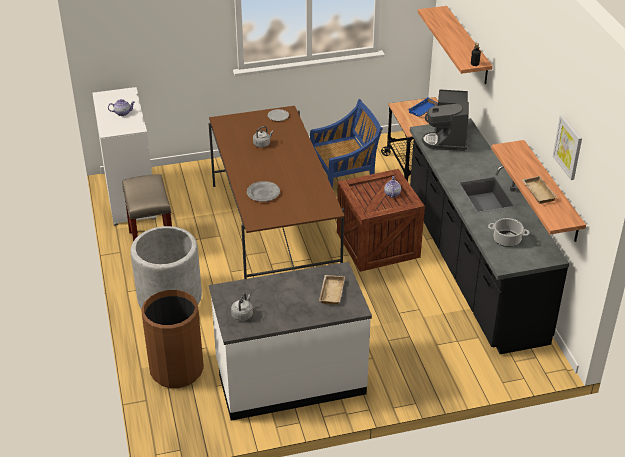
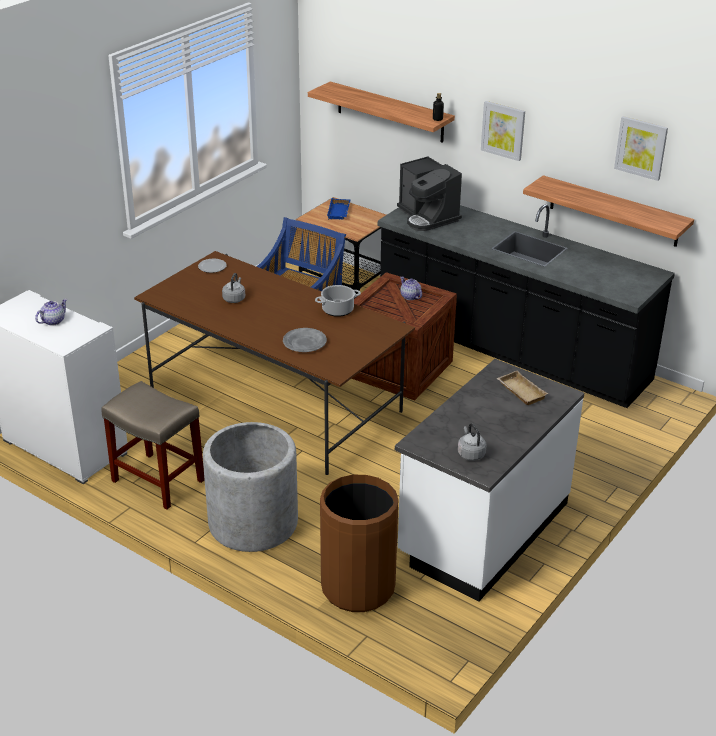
camera: 40 degrees left, 5 degrees down
cooking pot [488,218,530,247] -> cooking pot moved to [315,285,361,317]
beige tray [522,176,557,204] -> none
none -> picture [481,101,525,161]

